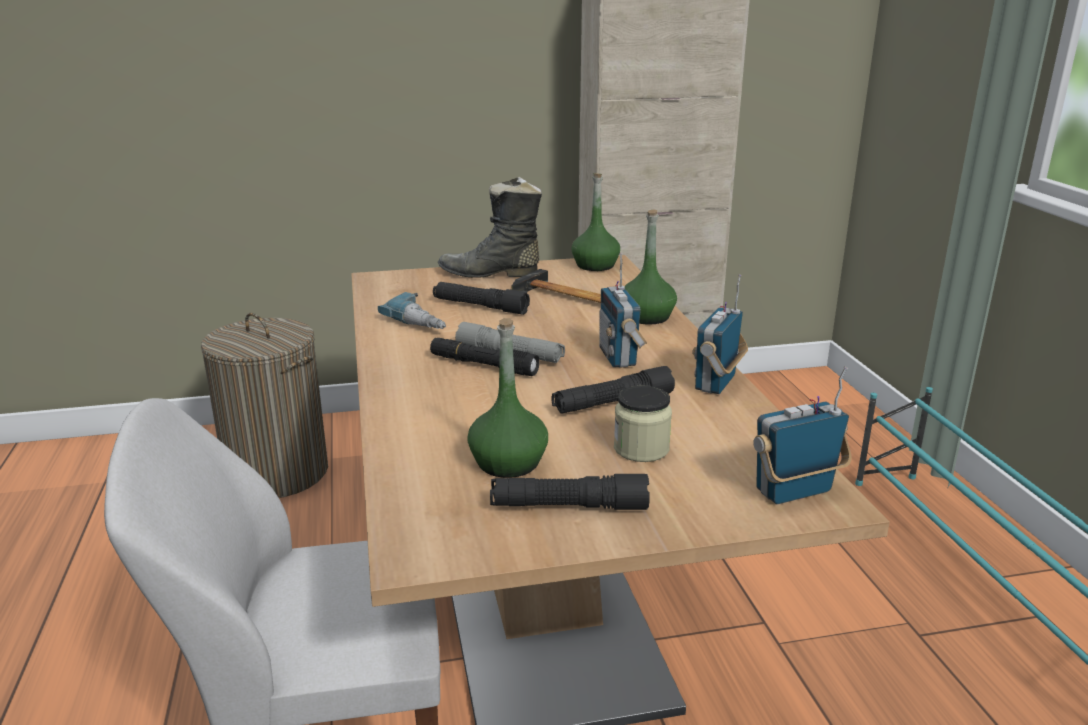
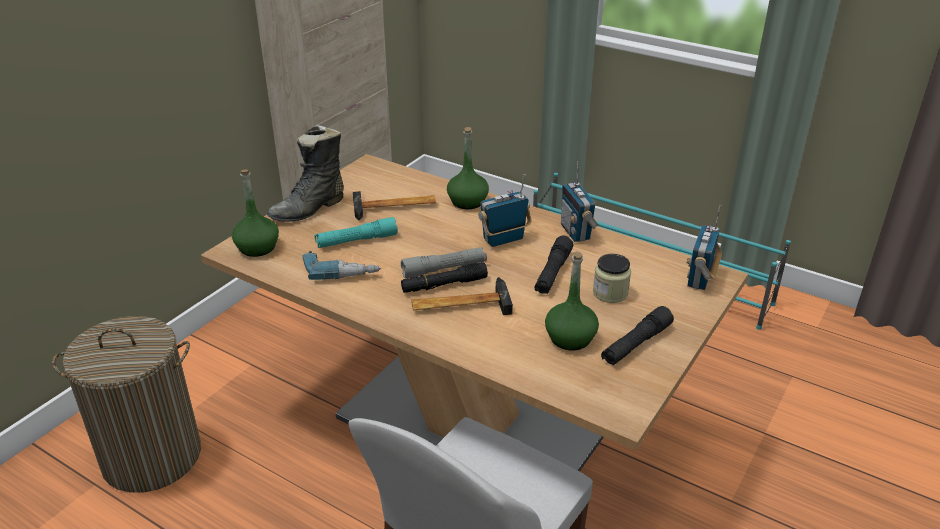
camera: 45 degrees left, 10 degrees up
black flashlight [433,282,530,315] -> turquoise flashlight [315,217,398,248]
green bottle [571,173,620,271] -> green bottle moved to [232,170,279,257]
radio [599,253,647,368] -> radio turned 120 degrees clockwise [478,174,532,247]
none -> hammer [412,277,513,315]

